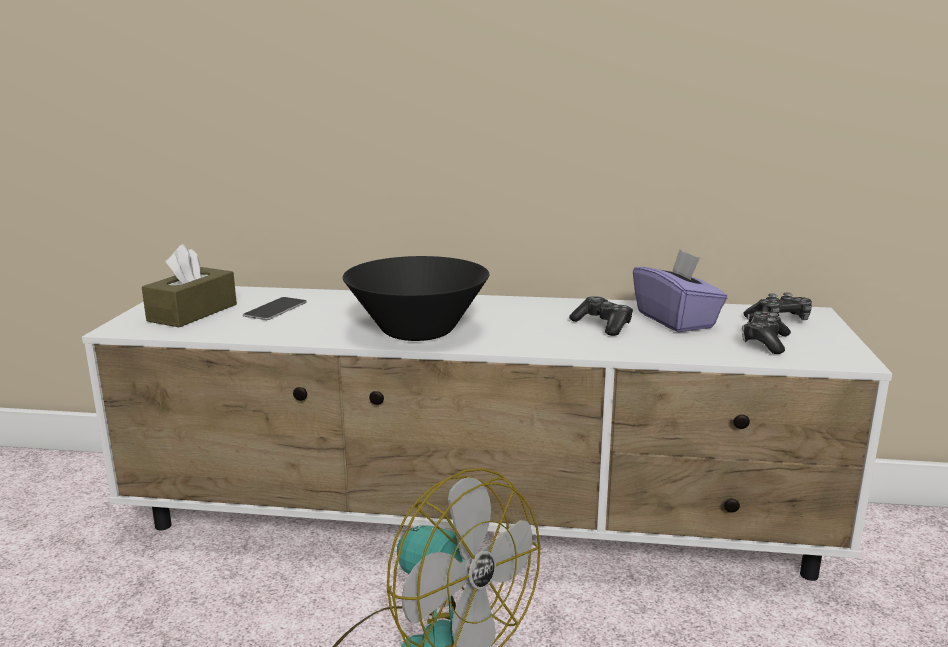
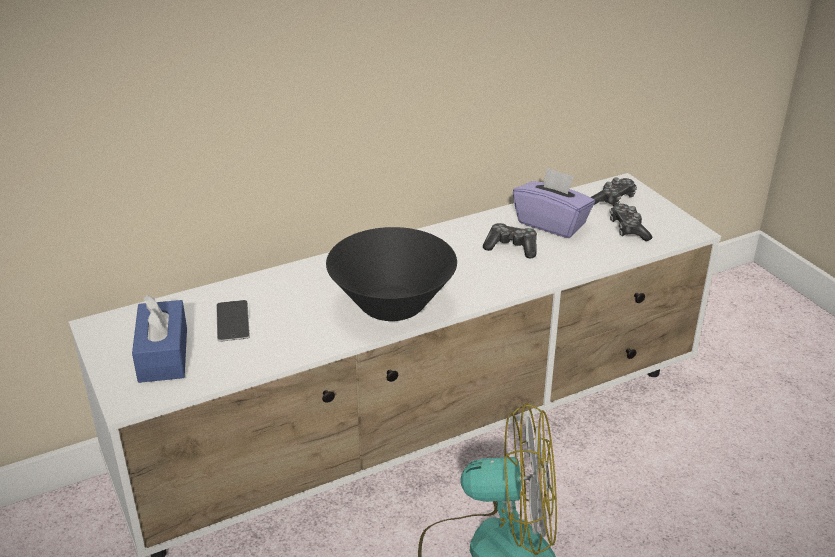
camera: 35 degrees left, 15 degrees up
brown tissue box [142,244,237,327] -> blue tissue box [132,295,187,383]

